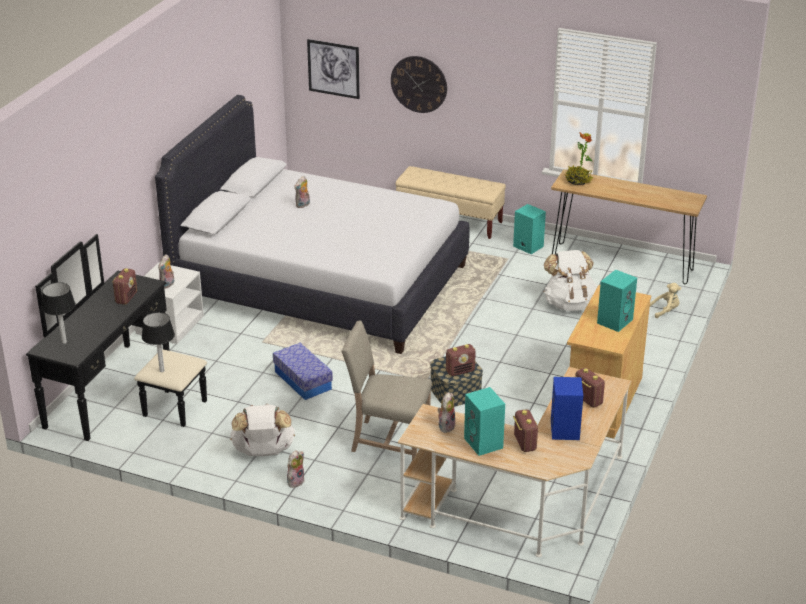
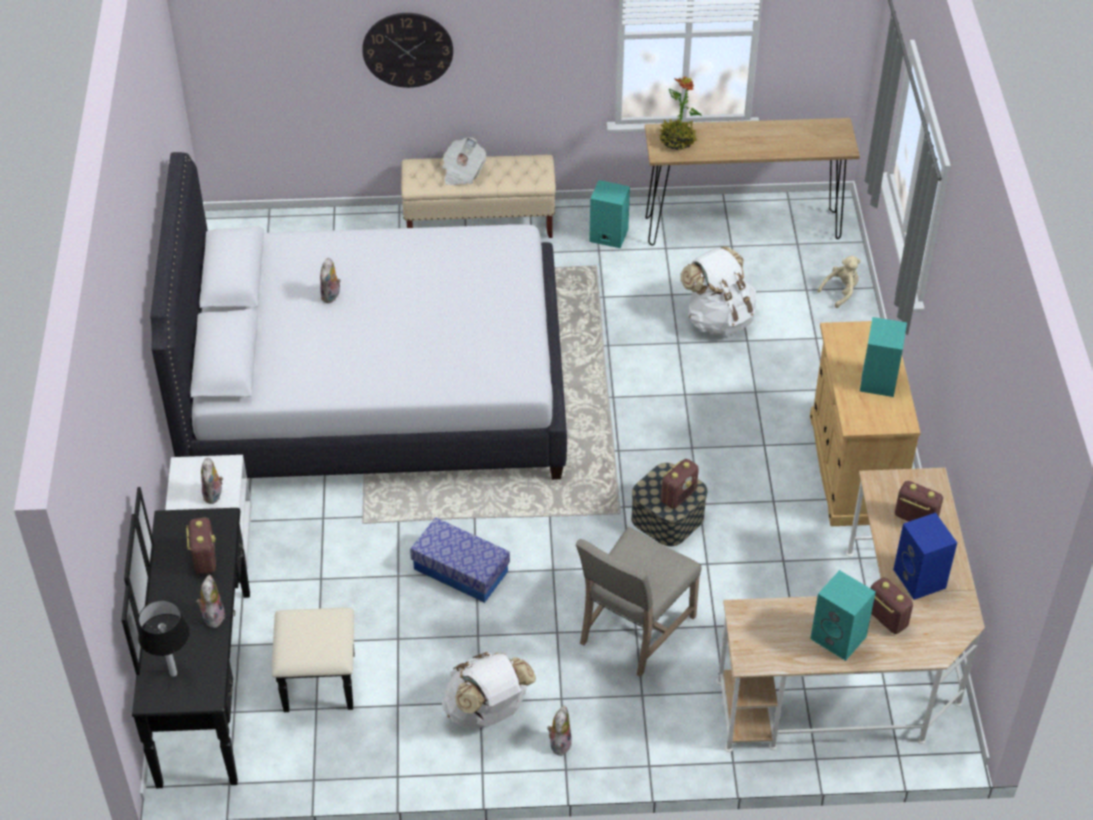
camera: 25 degrees left, 15 degrees up
table lamp [142,312,175,372] -> none
picture [307,39,360,99] -> none
beige chair [341,321,432,460] -> beige chair turned 45 degrees counterclockwise [576,527,701,677]
plush toy [437,392,455,433] -> plush toy moved to [196,575,225,628]
none -> newspaper [442,137,487,185]

